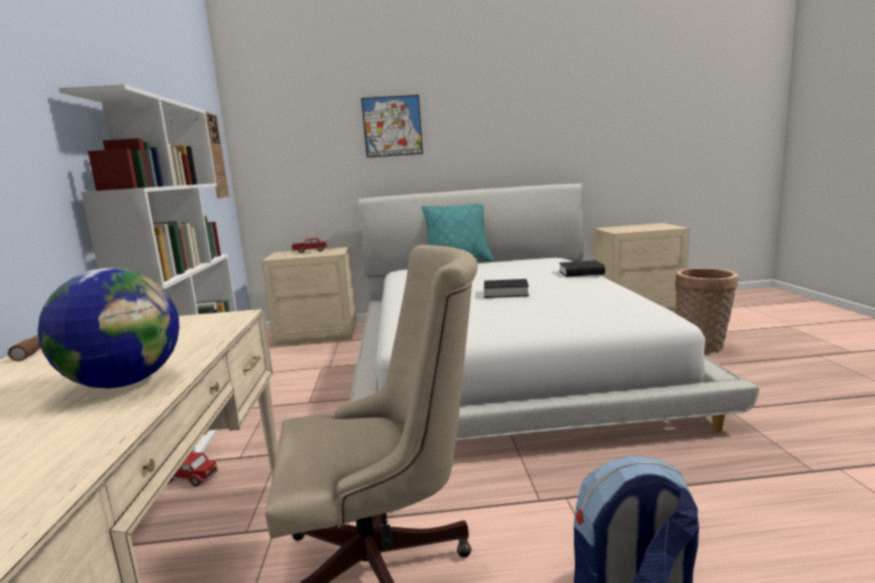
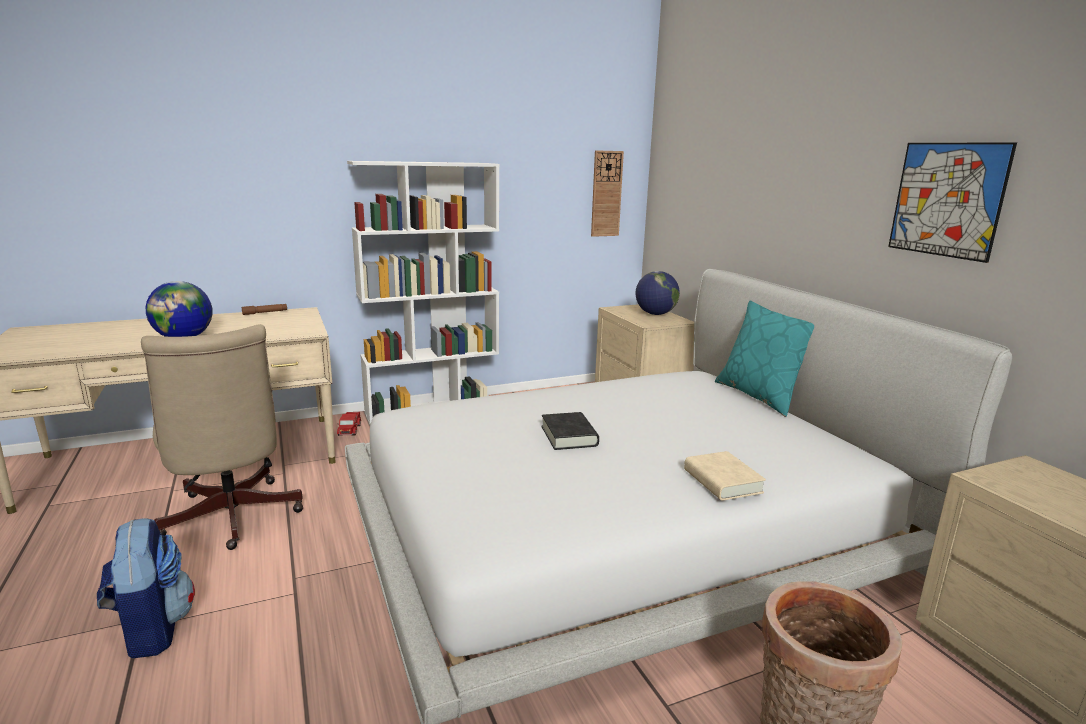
camera: 70 degrees right, 5 degrees up
toy truck [292,238,327,253] -> globe [636,271,680,315]
picture [361,95,423,158] -> picture moved to [888,143,1017,263]
black book [559,260,605,277] -> beige book [684,451,766,501]

